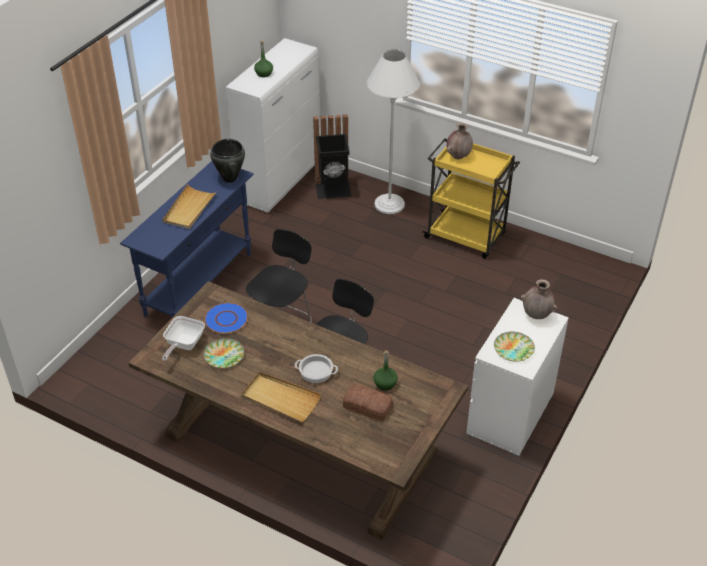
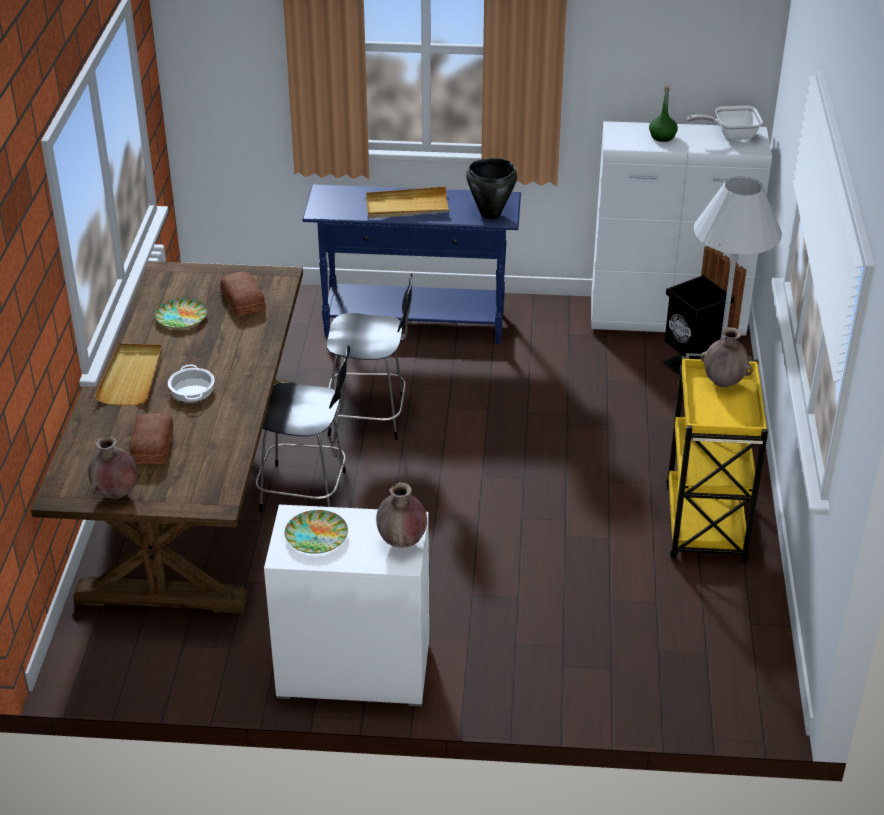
camera: 65 degrees right, 5 degrees down
frying pan [162,316,205,361] -> frying pan moved to [687,106,763,140]
blue plate [204,303,248,334] -> bread [220,272,266,316]
green bottle [373,350,398,390] -> none
none -> brown vase [88,436,137,499]

